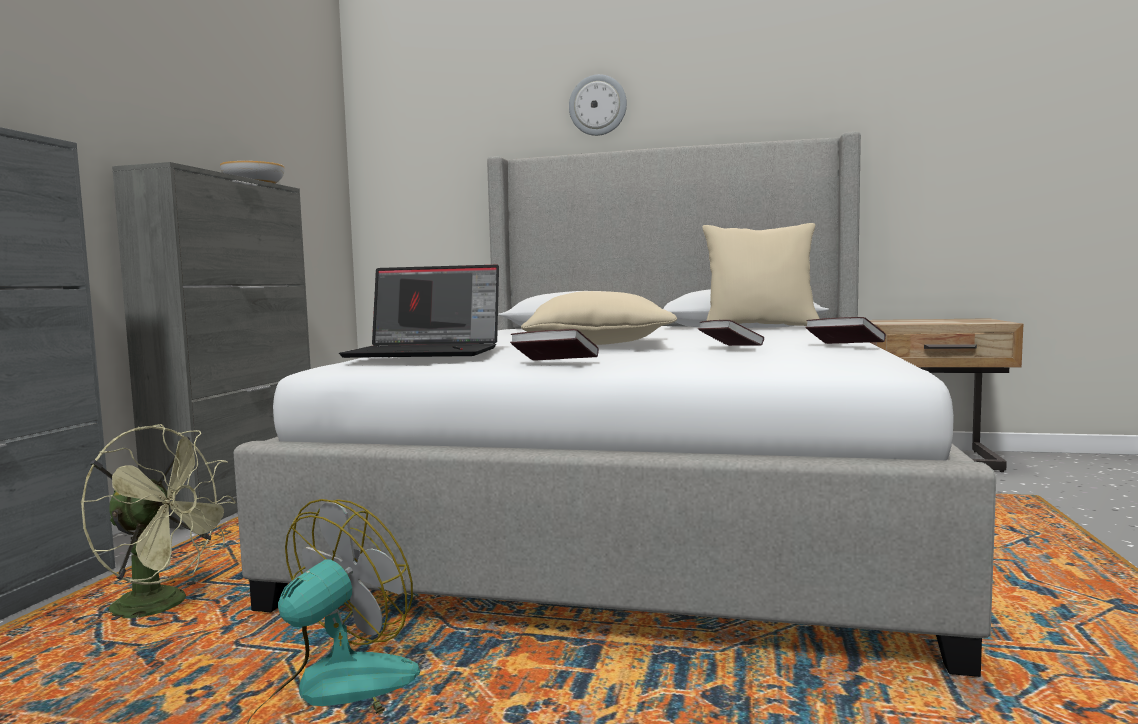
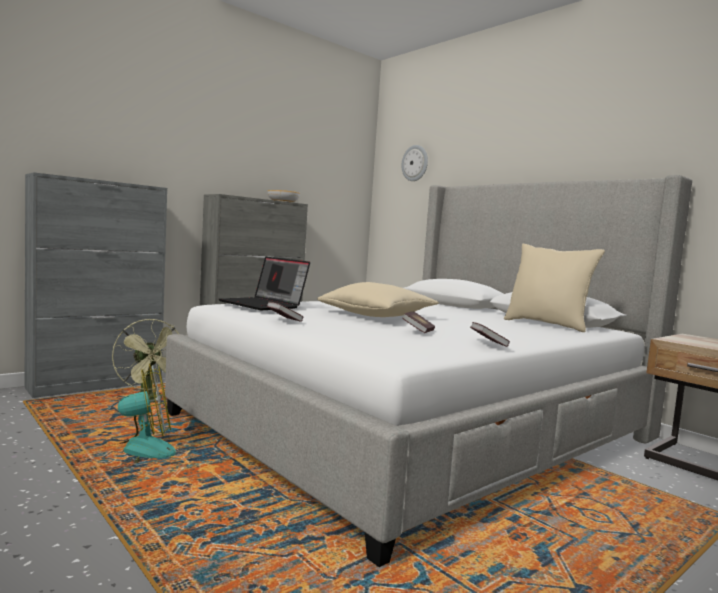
camera: 35 degrees right, 0 degrees up
wall clock [569,74,627,136] -> wall clock moved to [402,145,428,181]

